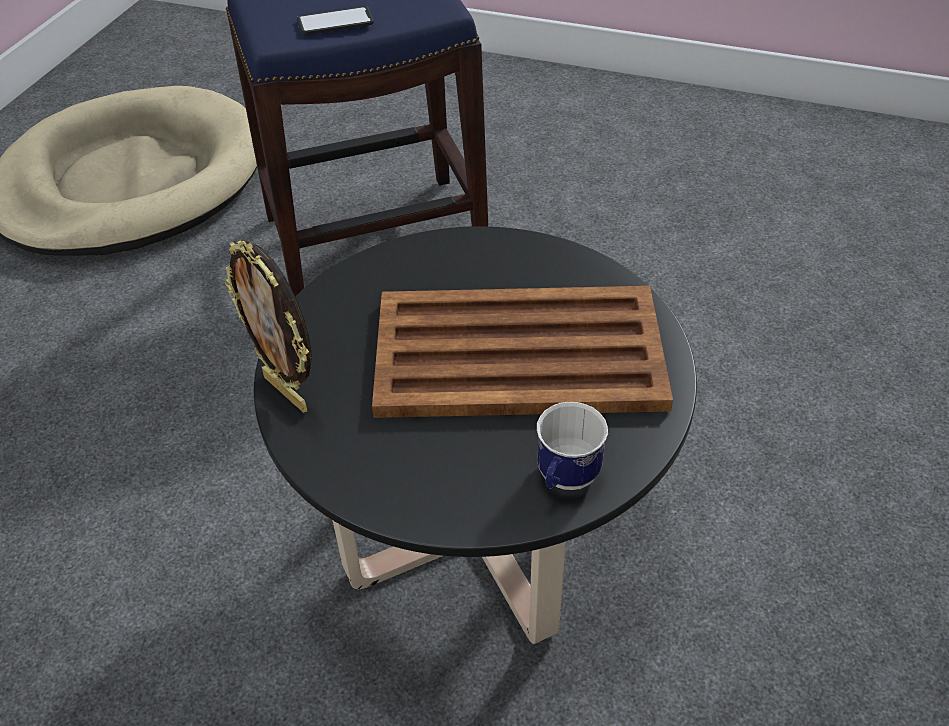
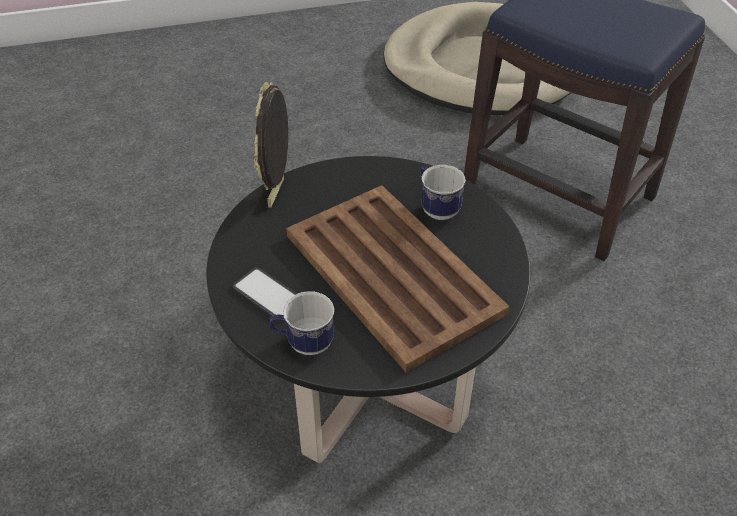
camera: 55 degrees right, 0 degrees up
phone [297,6,374,35] -> phone moved to [232,267,297,321]
none -> mug [420,165,466,220]

